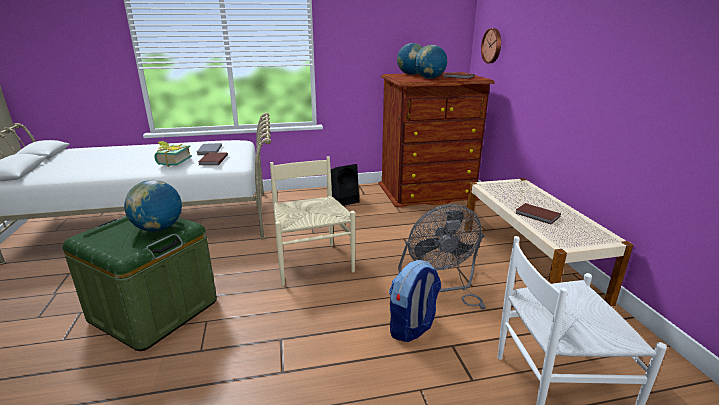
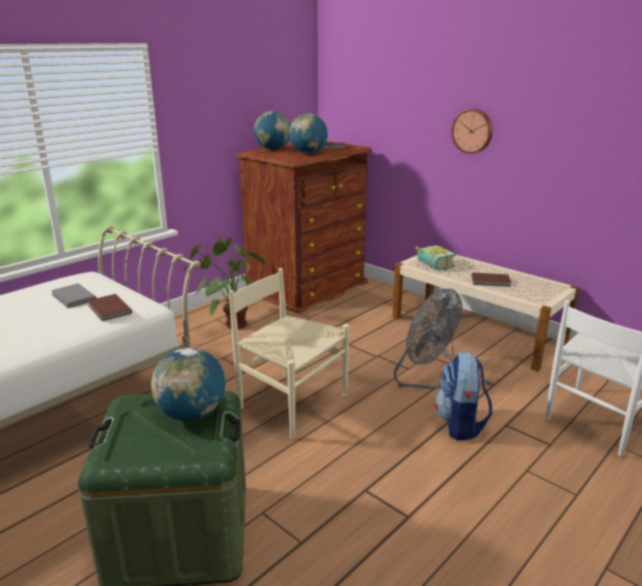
camera: 35 degrees left, 0 degrees up
book [154,141,192,167] -> book moved to [416,245,456,270]
black speaker [331,164,359,206] -> potted plant [184,237,266,329]
wall clock [481,28,501,63] -> wall clock moved to [451,109,493,154]

